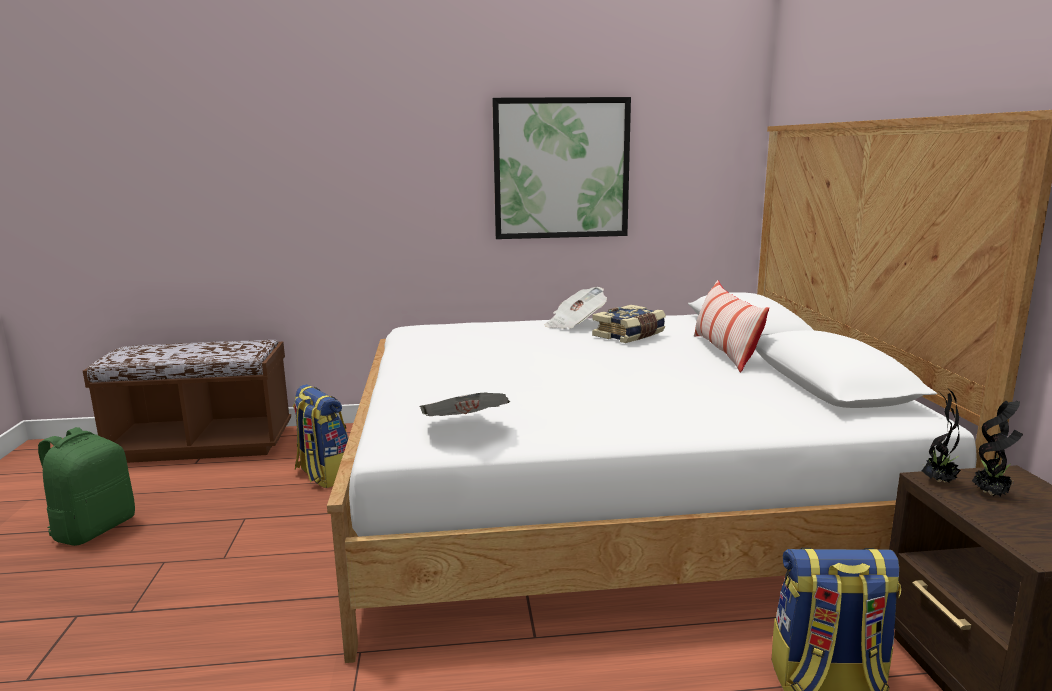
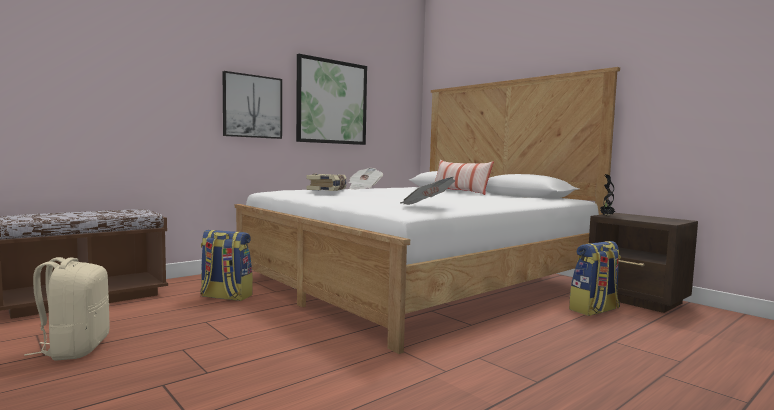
camera: 35 degrees left, 10 degrees down
green backpack [38,427,135,546] -> beige backpack [24,257,110,361]
book [592,305,666,343] -> book moved to [306,173,347,191]
potted plant [972,400,1023,497] -> none
none -> picture [222,71,282,139]

